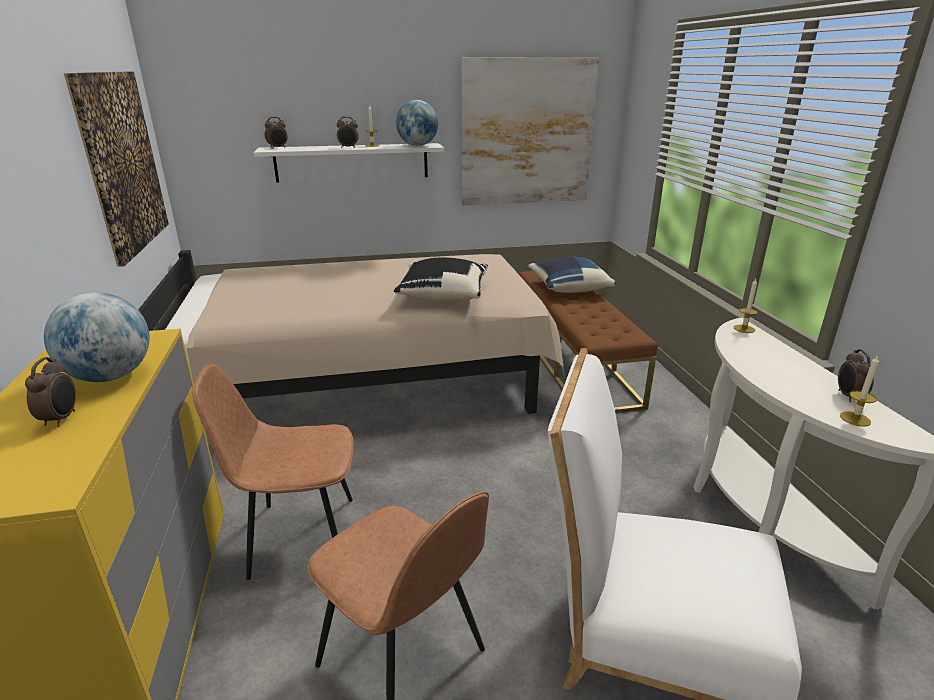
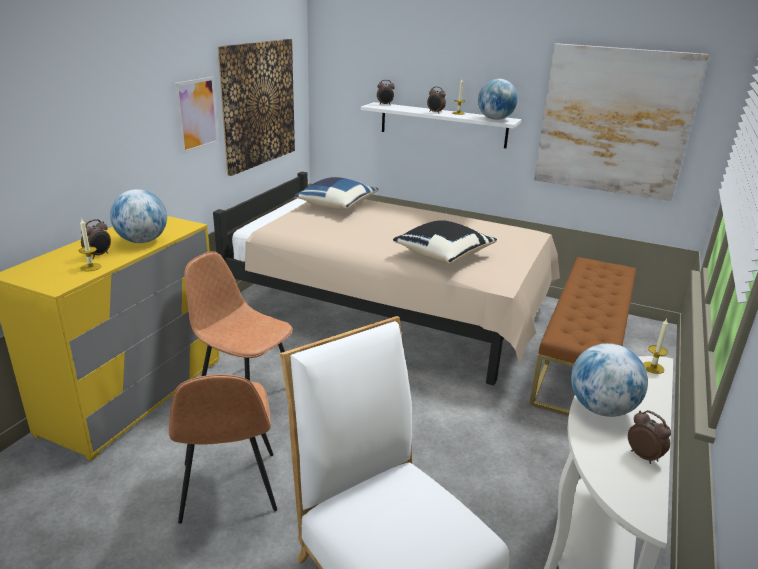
camera: 35 degrees right, 0 degrees up
blue pillow [528,257,616,293] -> blue pillow moved to [295,177,378,210]
alarm clock [838,349,874,402] -> alarm clock turned 105 degrees clockwise [628,410,671,464]
candle [840,355,879,427] -> candle moved to [79,219,101,272]
none -> picture [174,77,219,154]
none -> globe [571,343,648,417]

